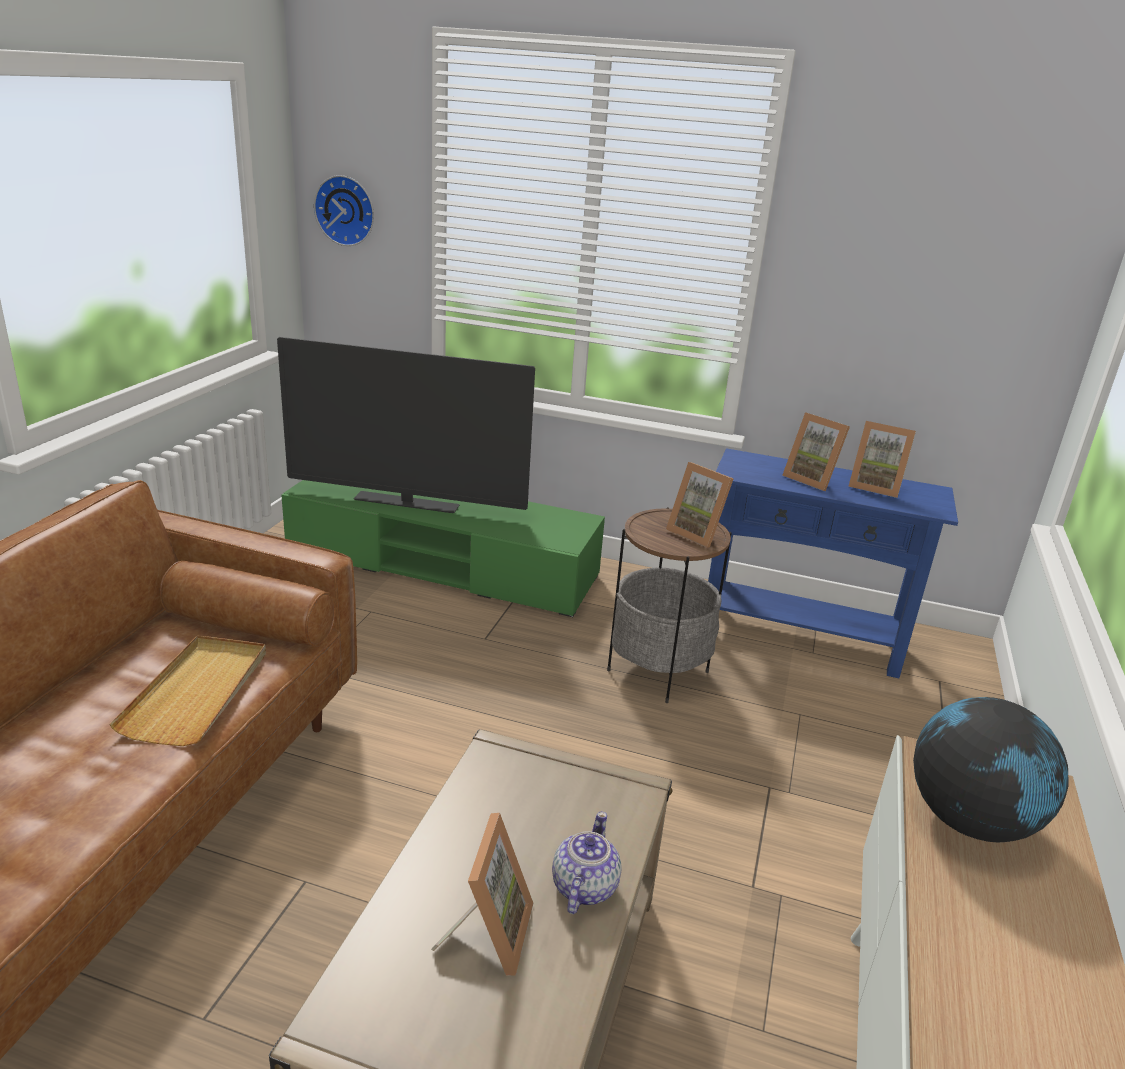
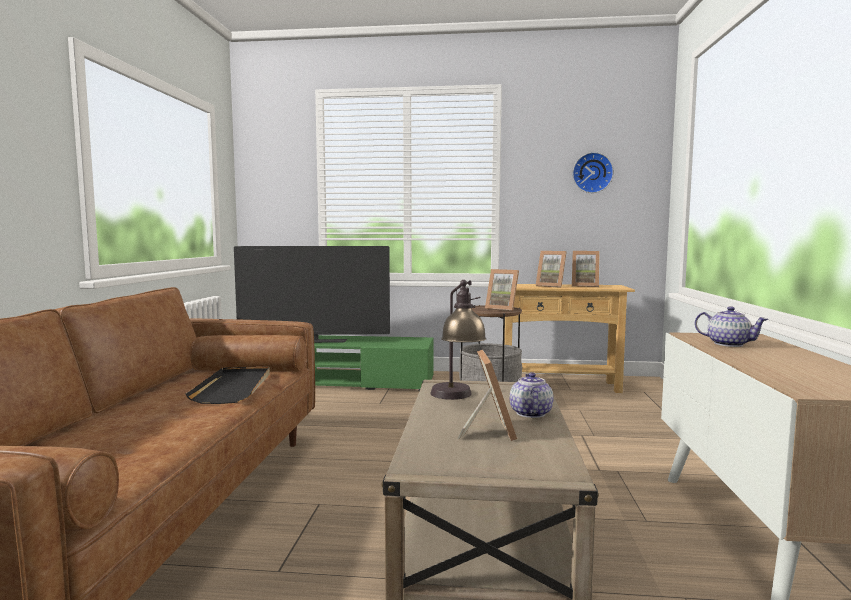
camera: 10 degrees left, 20 degrees down
beige tray [109,635,266,746] -> black tray [186,367,270,404]
wall clock [314,175,374,246] -> wall clock moved to [572,152,614,193]
blue console table [708,448,958,678] -> beige console table [504,284,635,393]
globe [913,697,1069,842] -> teapot [695,306,769,347]
none -> table lamp [430,280,487,400]

